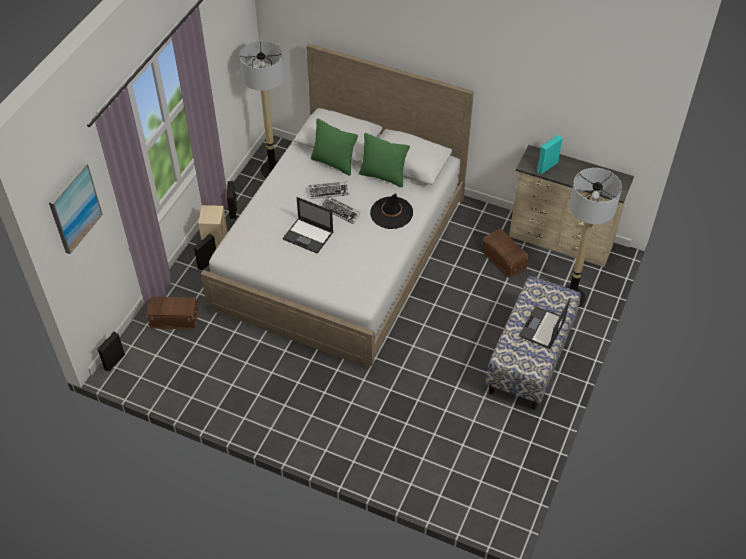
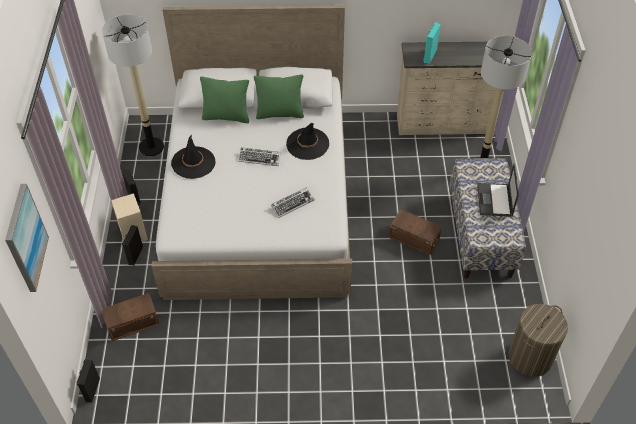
camera: 25 degrees left, 0 degrees up
laptop [283,197,333,254] -> none
keyboard [309,181,349,199] -> keyboard moved to [271,187,315,218]
brown storage box [482,228,529,279] -> brown storage box moved to [389,209,442,256]
none -> black hat [171,134,216,179]
none -> laundry basket [508,304,568,377]

